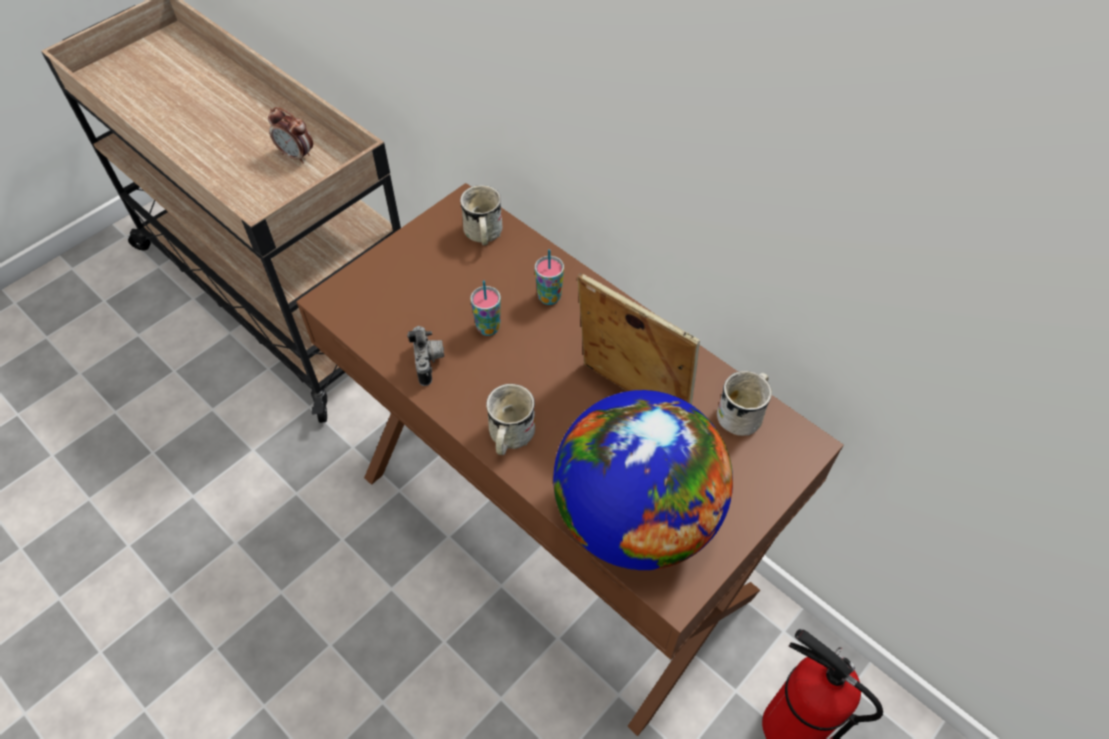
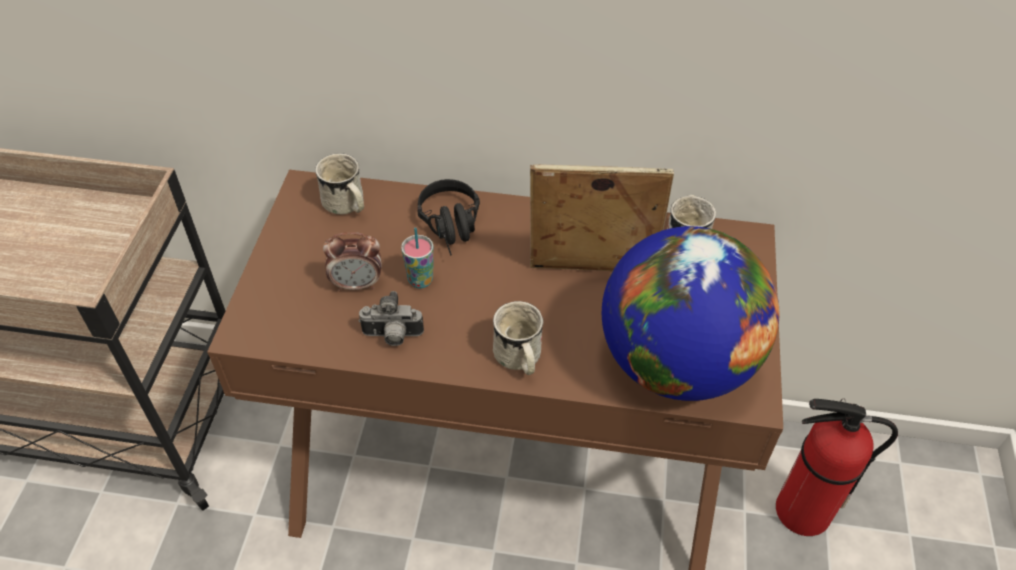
camera: 35 degrees left, 5 degrees down
alarm clock [268,107,313,164] -> alarm clock moved to [323,232,382,291]
camera [407,326,444,386] -> camera turned 135 degrees clockwise [358,291,424,346]
cup [535,249,564,305] -> black headphones [418,179,480,256]

